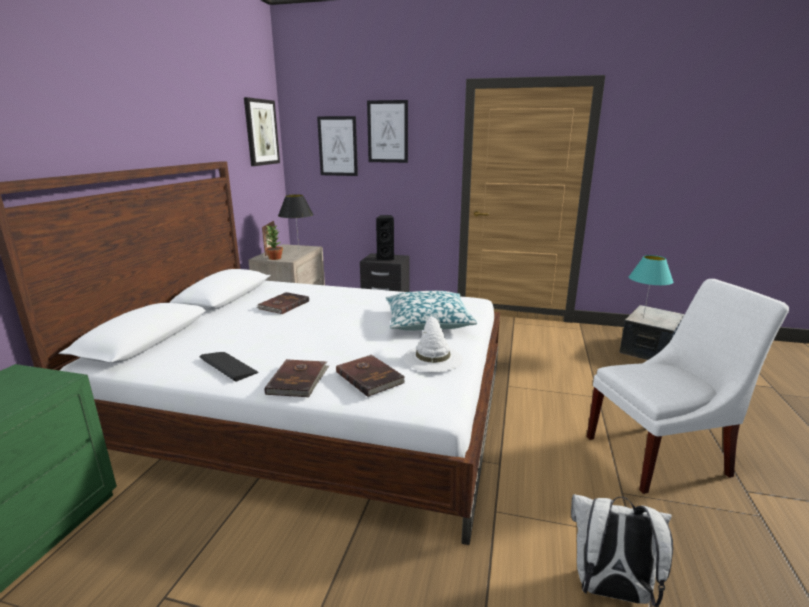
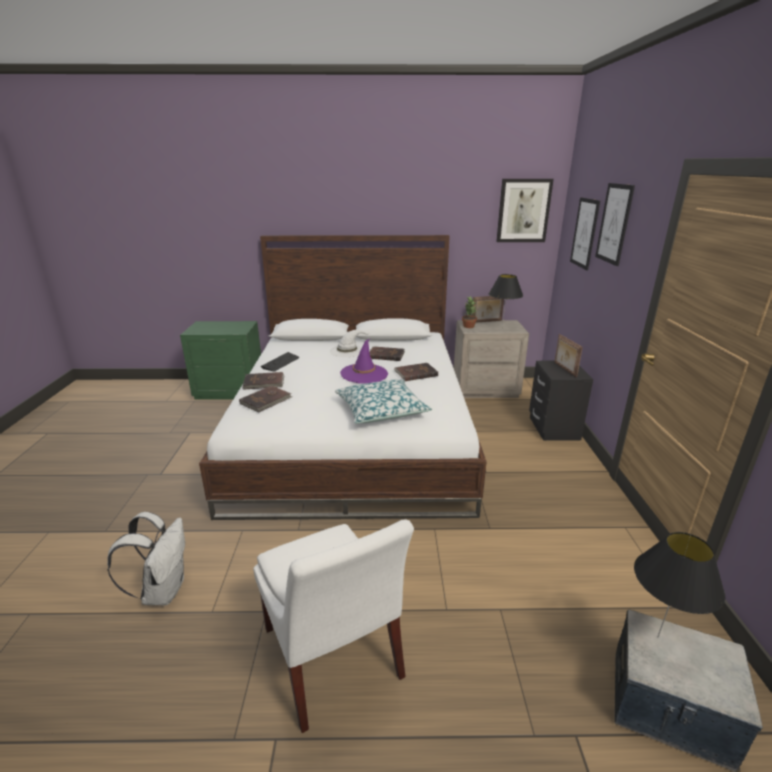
camera: 75 degrees right, 5 degrees up
black speaker [376,215,394,260] -> picture frame [554,334,583,377]
white hat [404,316,463,372] -> white hat moved to [330,330,371,357]
turquoise table lamp [629,255,673,318] -> black table lamp [634,532,726,638]
none -> purple hat [340,339,388,384]
none -> brown book [394,363,438,381]

